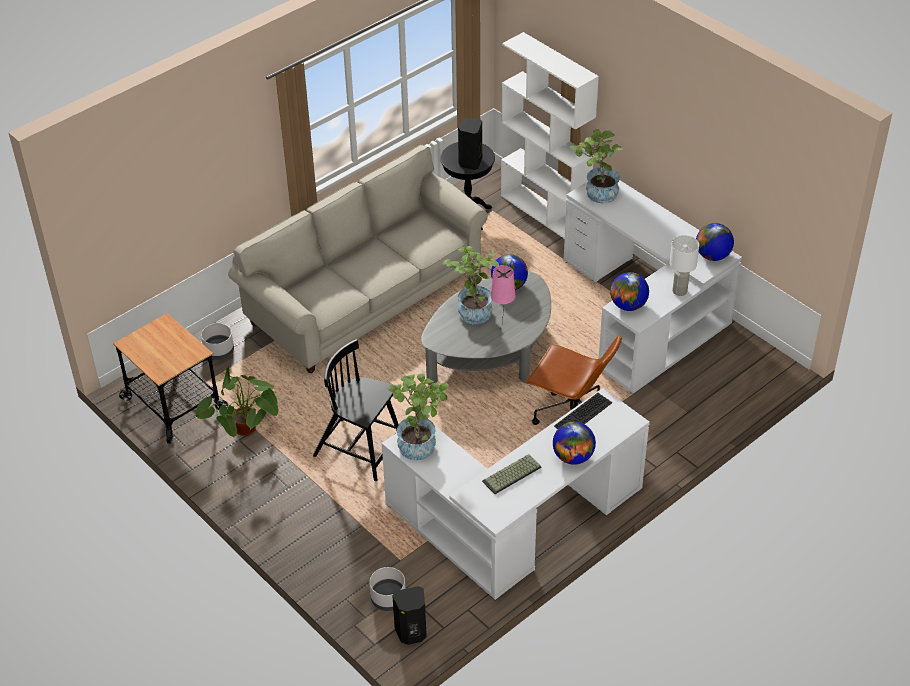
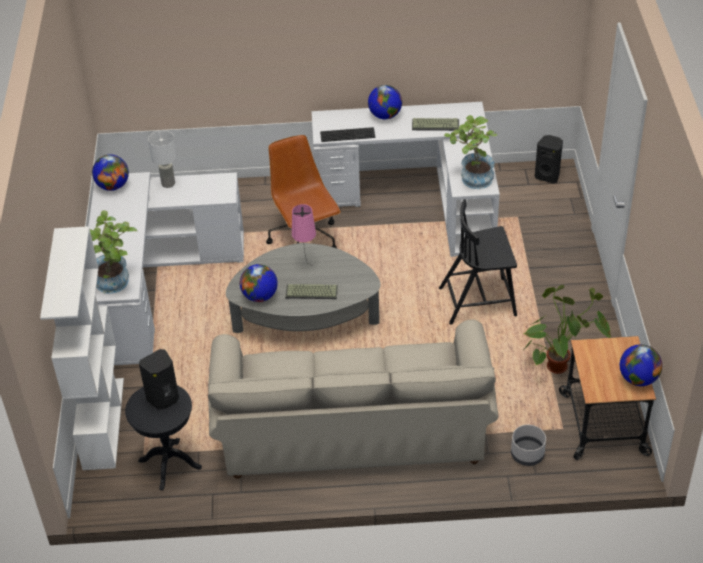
camera: 140 degrees left, 0 degrees up
black chair [313,339,399,481] -> black chair turned 105 degrees clockwise [439,199,517,324]
grey planter [369,567,406,611] -> none
potted plant [443,246,499,324] -> keyboard [285,284,338,299]
globe [610,272,649,311] -> globe moved to [620,344,662,386]

